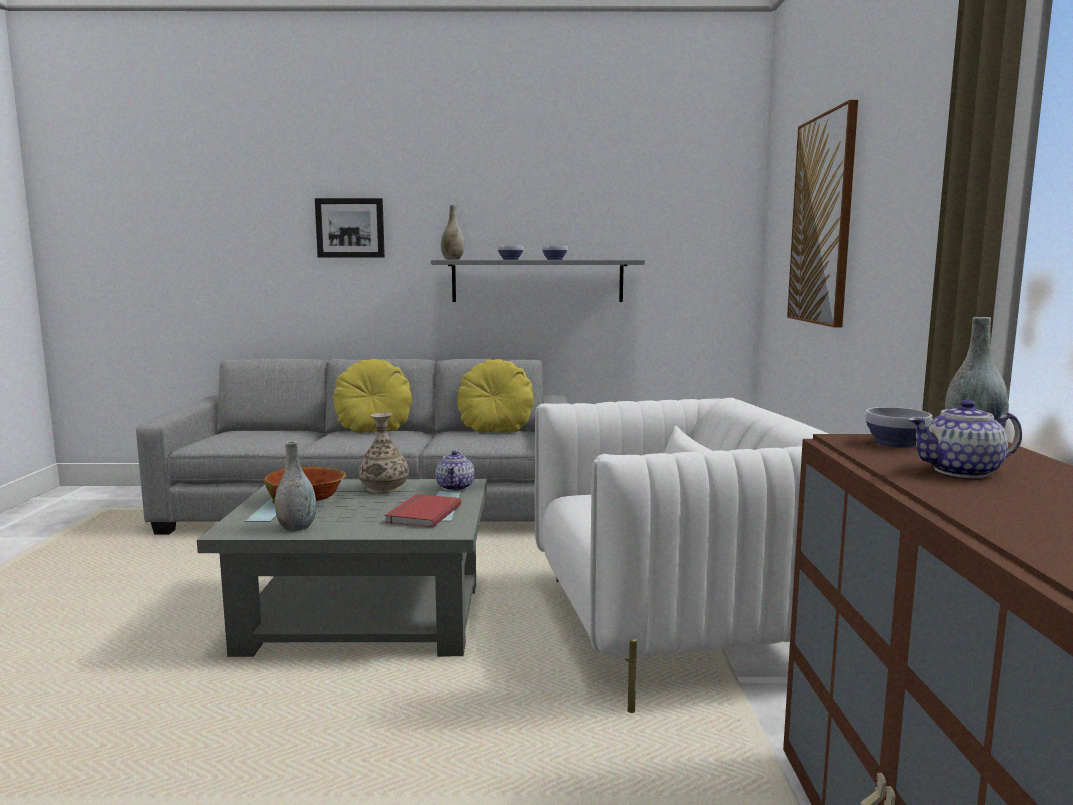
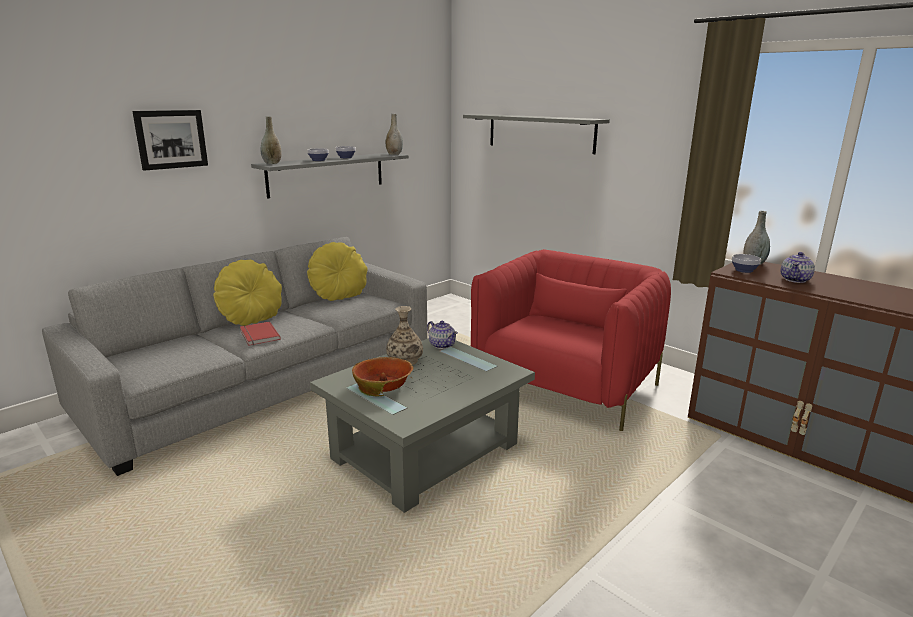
camera: 45 degrees left, 10 degrees up
grey vase [275,441,316,531] -> grey vase moved to [386,114,403,155]
red book [385,494,461,527] -> red book moved to [240,322,281,346]
white armchair [535,398,829,713] -> red armchair [471,249,671,431]
picture [787,100,858,327] -> grey shelf [463,114,610,154]

